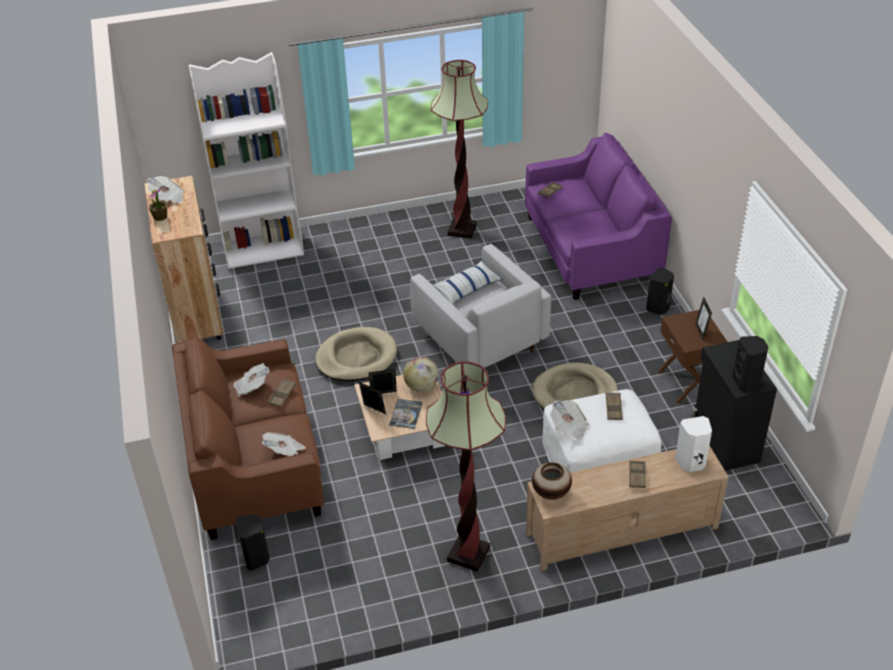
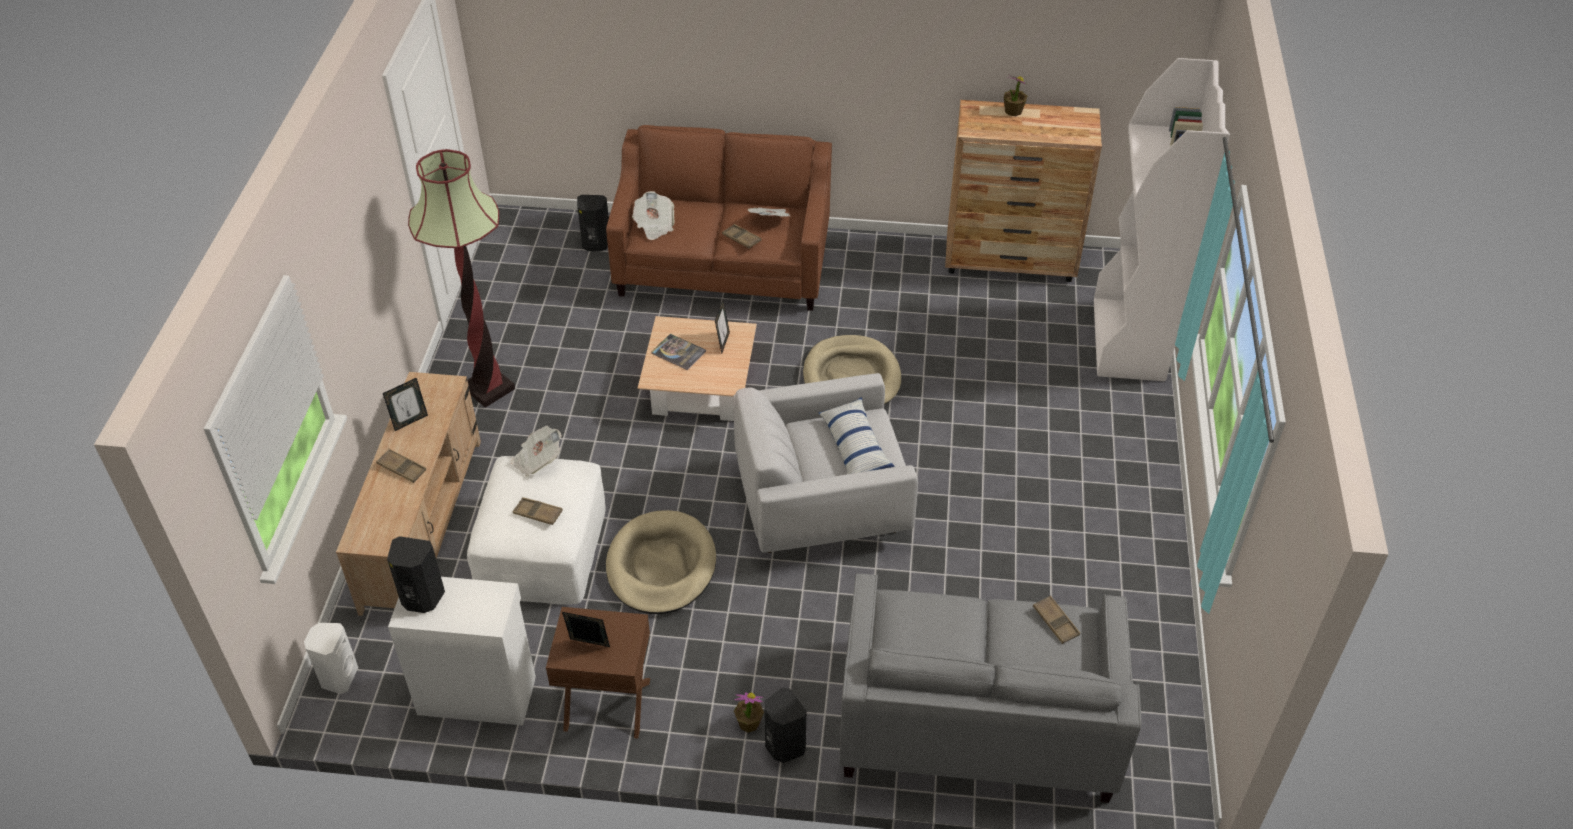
camera: 110 degrees right, 5 degrees up
newspaper [147,176,184,203] -> none
picture frame [359,382,386,414] -> picture frame moved to [383,378,428,431]
globe [403,356,439,392] -> none
floor lamp [431,60,488,239] -> none
purple sofa [525,133,672,300] -> grey sofa [839,573,1142,803]
vase [532,462,572,500] -> none
white speaker [675,416,712,472] -> white speaker moved to [304,623,358,694]
black cabinet [691,340,777,471] -> white cabinet [388,577,536,725]
none -> potted plant [734,692,764,733]

